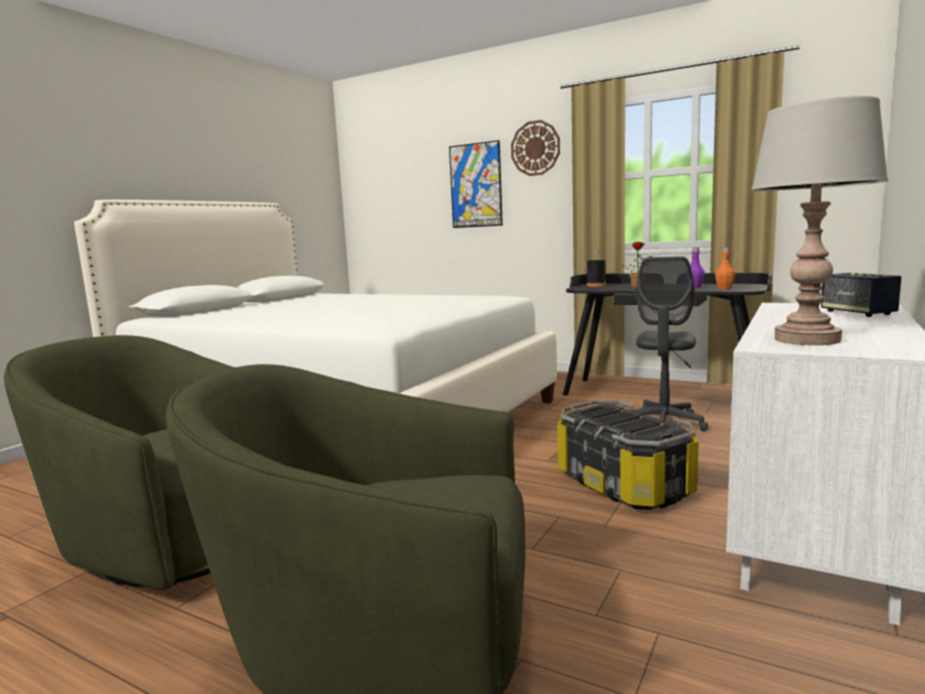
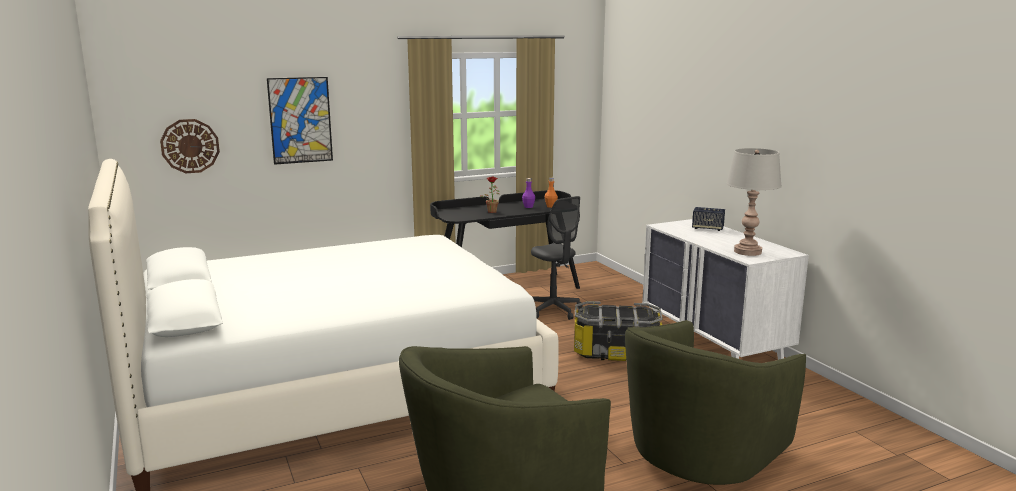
camera: 55 degrees left, 5 degrees up
wall clock [511,120,560,176] -> wall clock moved to [160,119,220,173]
black bottle [587,249,606,287] -> none

